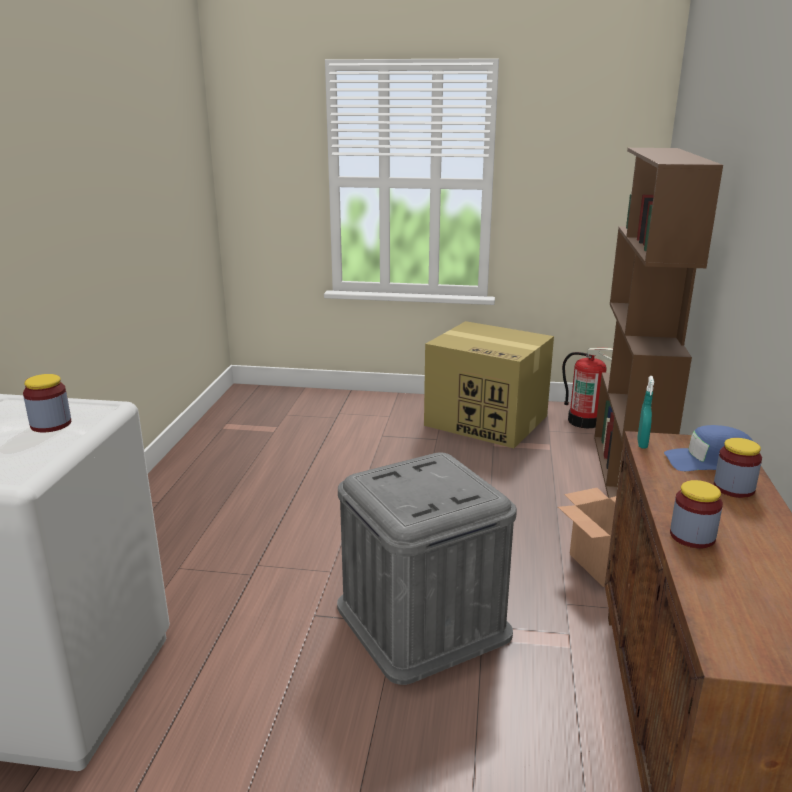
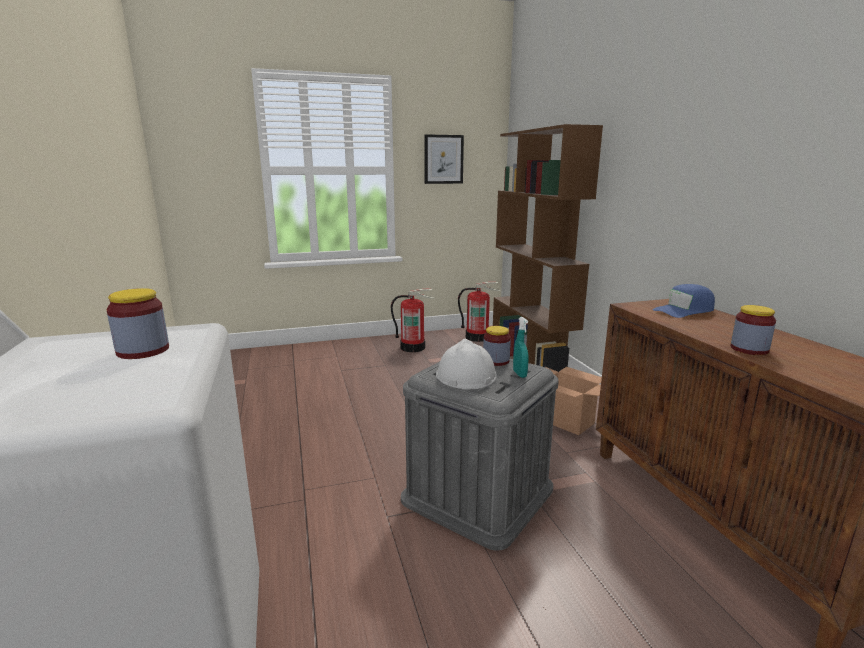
camera: 25 degrees left, 5 degrees down
cardboard box [424,321,554,448] -> fire extinguisher [391,289,435,352]
turquoise spray bottle [637,376,654,449] -> turquoise spray bottle moved to [513,317,529,378]
jar [714,438,762,498] -> jar moved to [483,326,511,366]
none -> picture [424,134,464,184]
none -> white hard hat [436,339,497,389]

